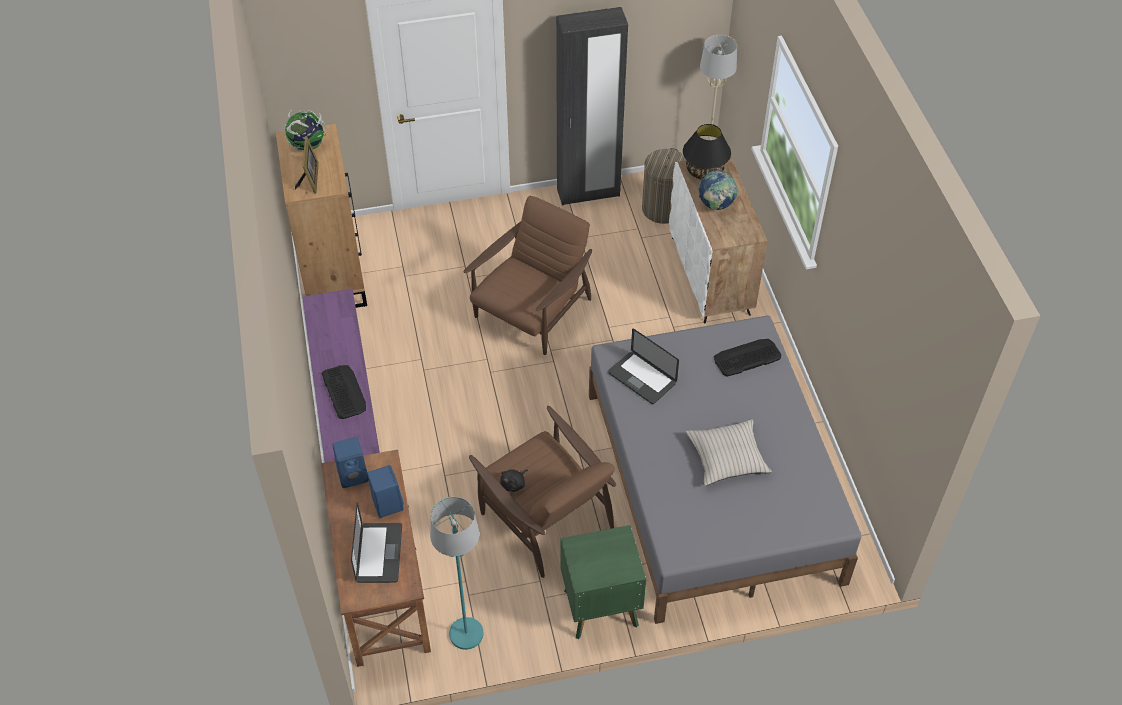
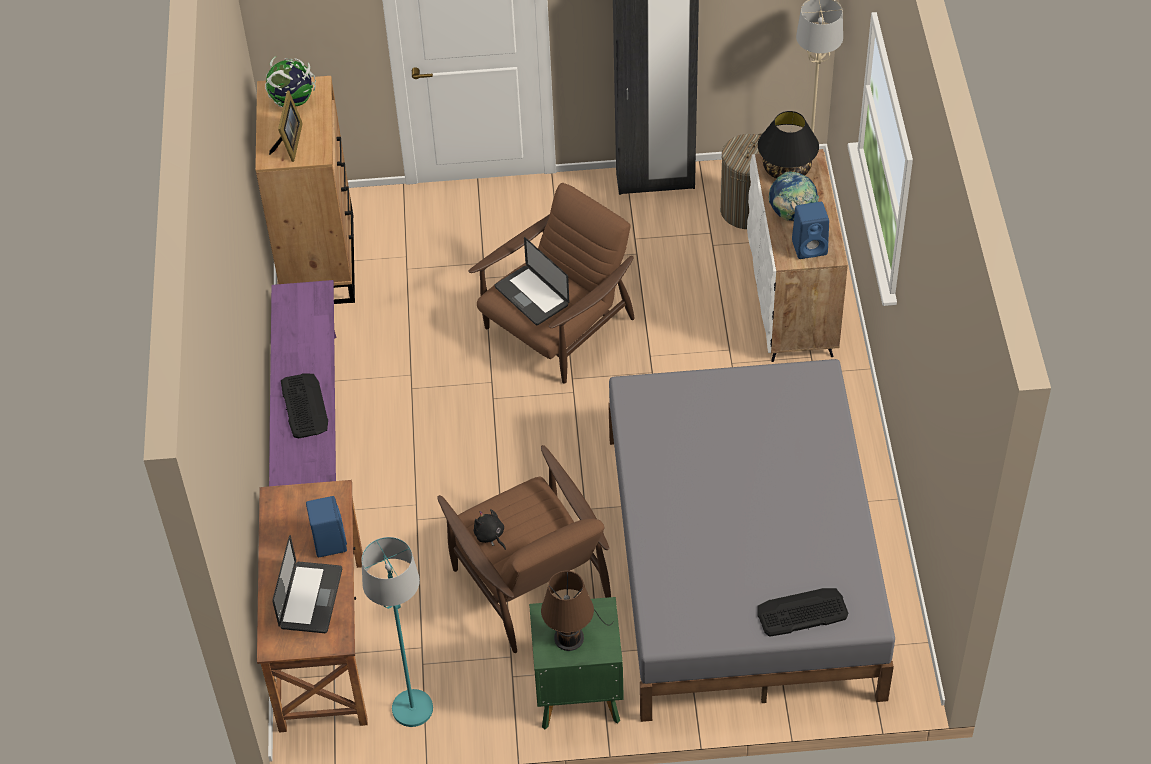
camera: 10 degrees right, 0 degrees up
blue speaker [333,437,369,488] -> blue speaker moved to [792,202,829,259]
black plush toy [500,469,528,492] -> black plush toy turned 90 degrees clockwise [474,509,506,550]
laptop [608,328,679,404] -> laptop moved to [495,237,569,325]
beige pillow [686,420,772,486] -> none
keyboard [714,339,781,377] -> keyboard moved to [758,588,848,637]
none -> brown table lamp [541,571,614,651]

